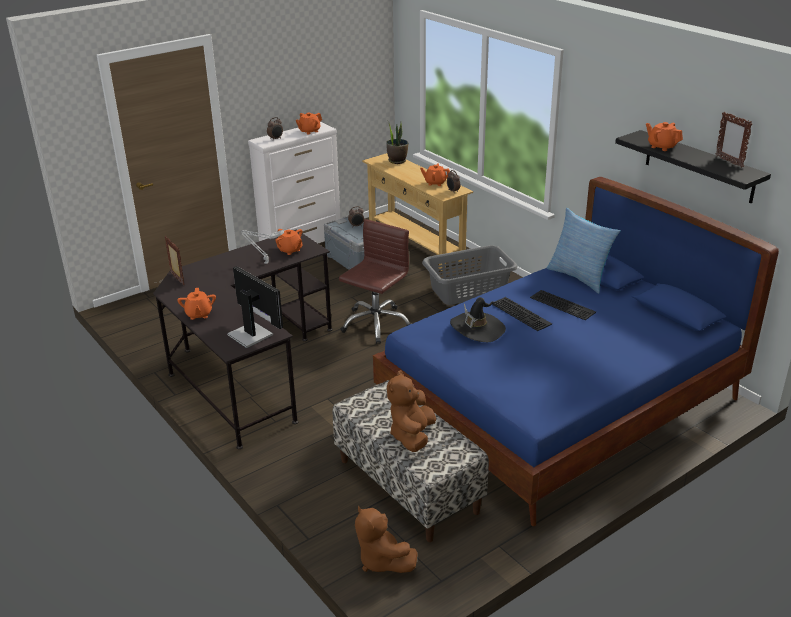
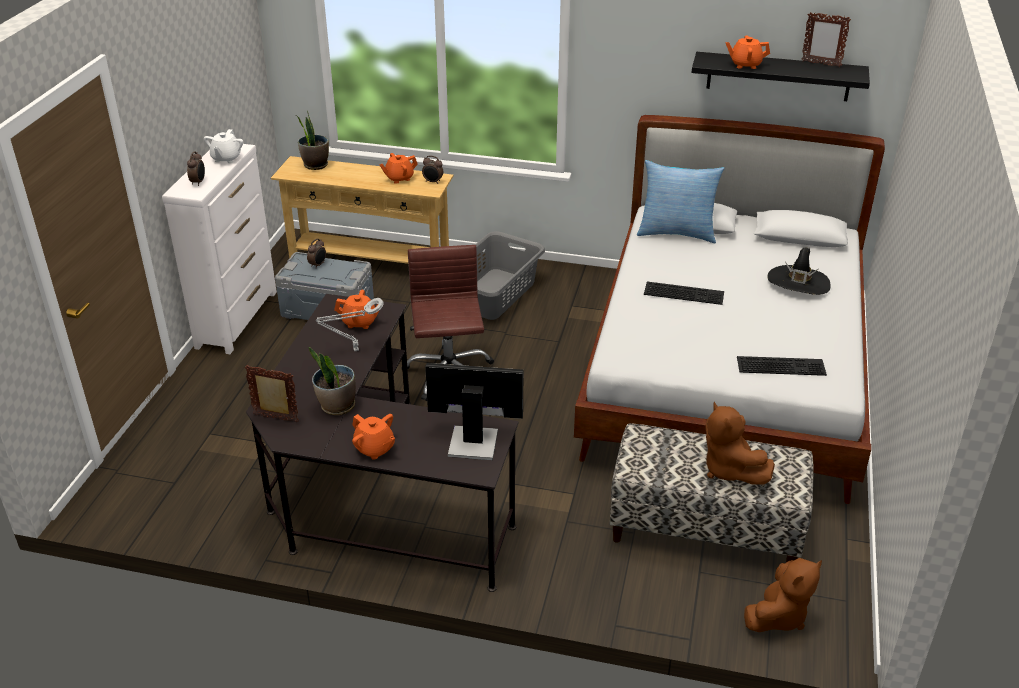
camera: 40 degrees left, 5 degrees up
orange teapot [296,112,322,135] -> white teapot [204,129,243,163]
brown plush toy [355,505,418,573] -> brown plush toy turned 60 degrees counterclockwise [744,558,822,632]
blue bed [373,177,779,526] -> white bed [574,115,885,504]
black hat [450,297,506,342] -> black hat moved to [767,247,831,295]
keyboard [530,290,596,320] -> keyboard moved to [737,356,827,376]
none -> potted plant [309,347,356,415]

